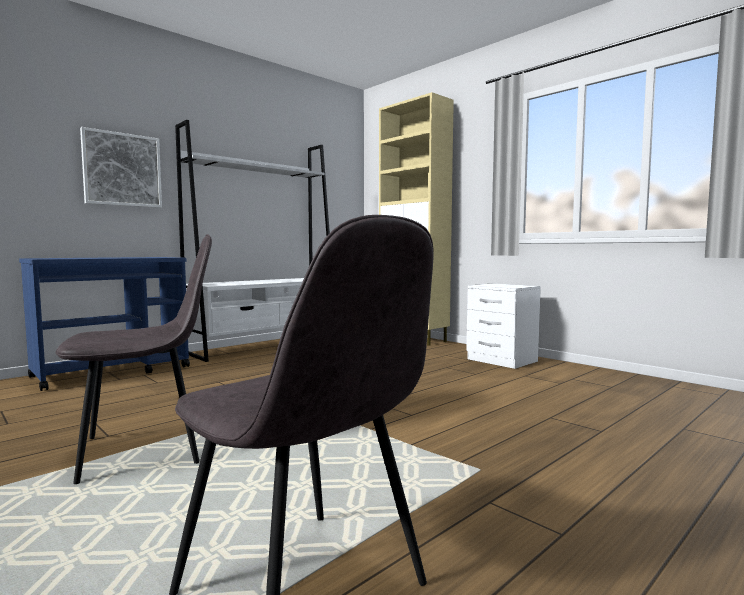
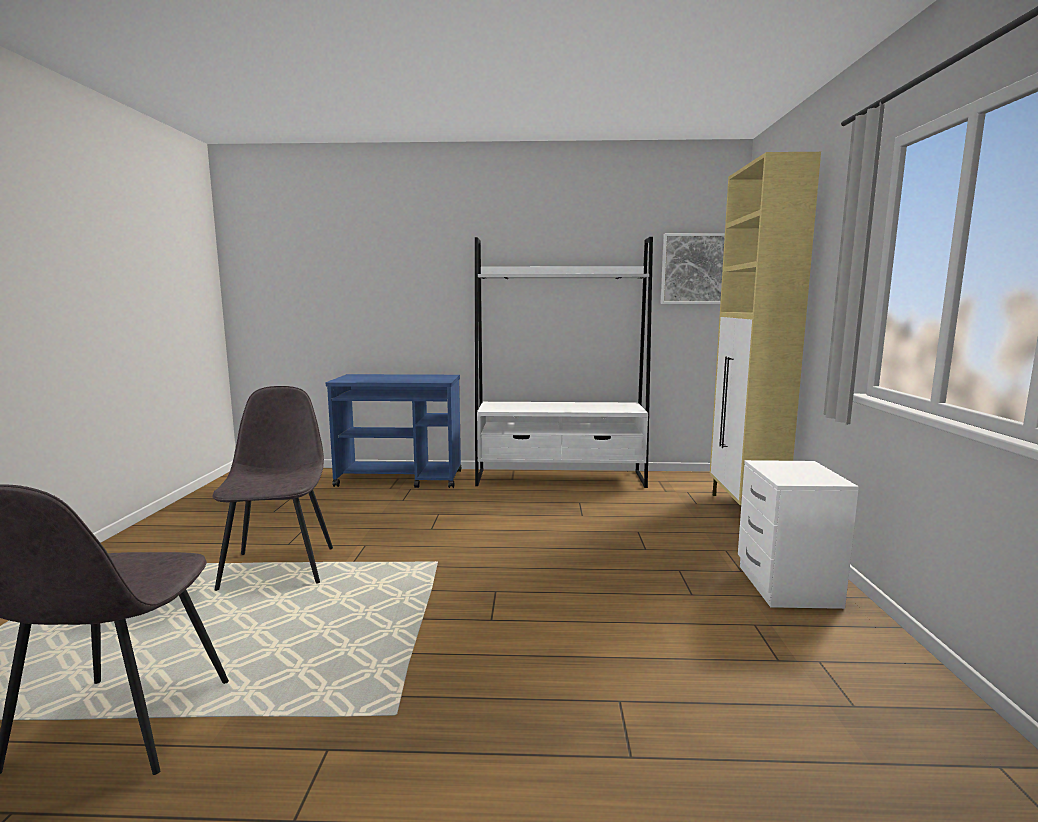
camera: 45 degrees right, 5 degrees up
grey chair [55,234,212,484] -> grey chair turned 120 degrees counterclockwise [212,386,333,591]
picture [80,127,162,208] -> picture moved to [660,233,725,304]

